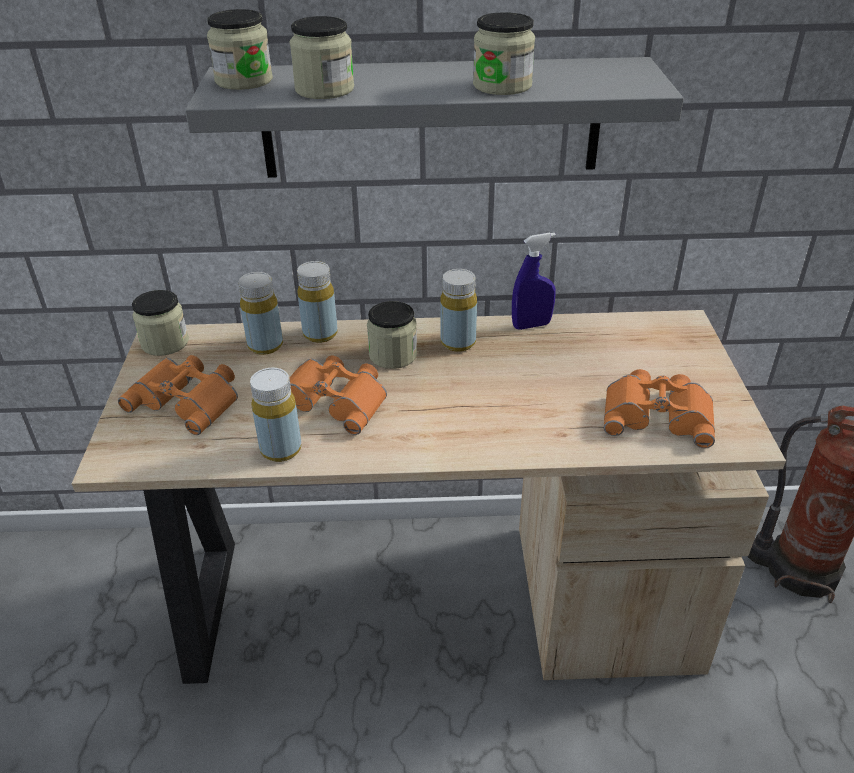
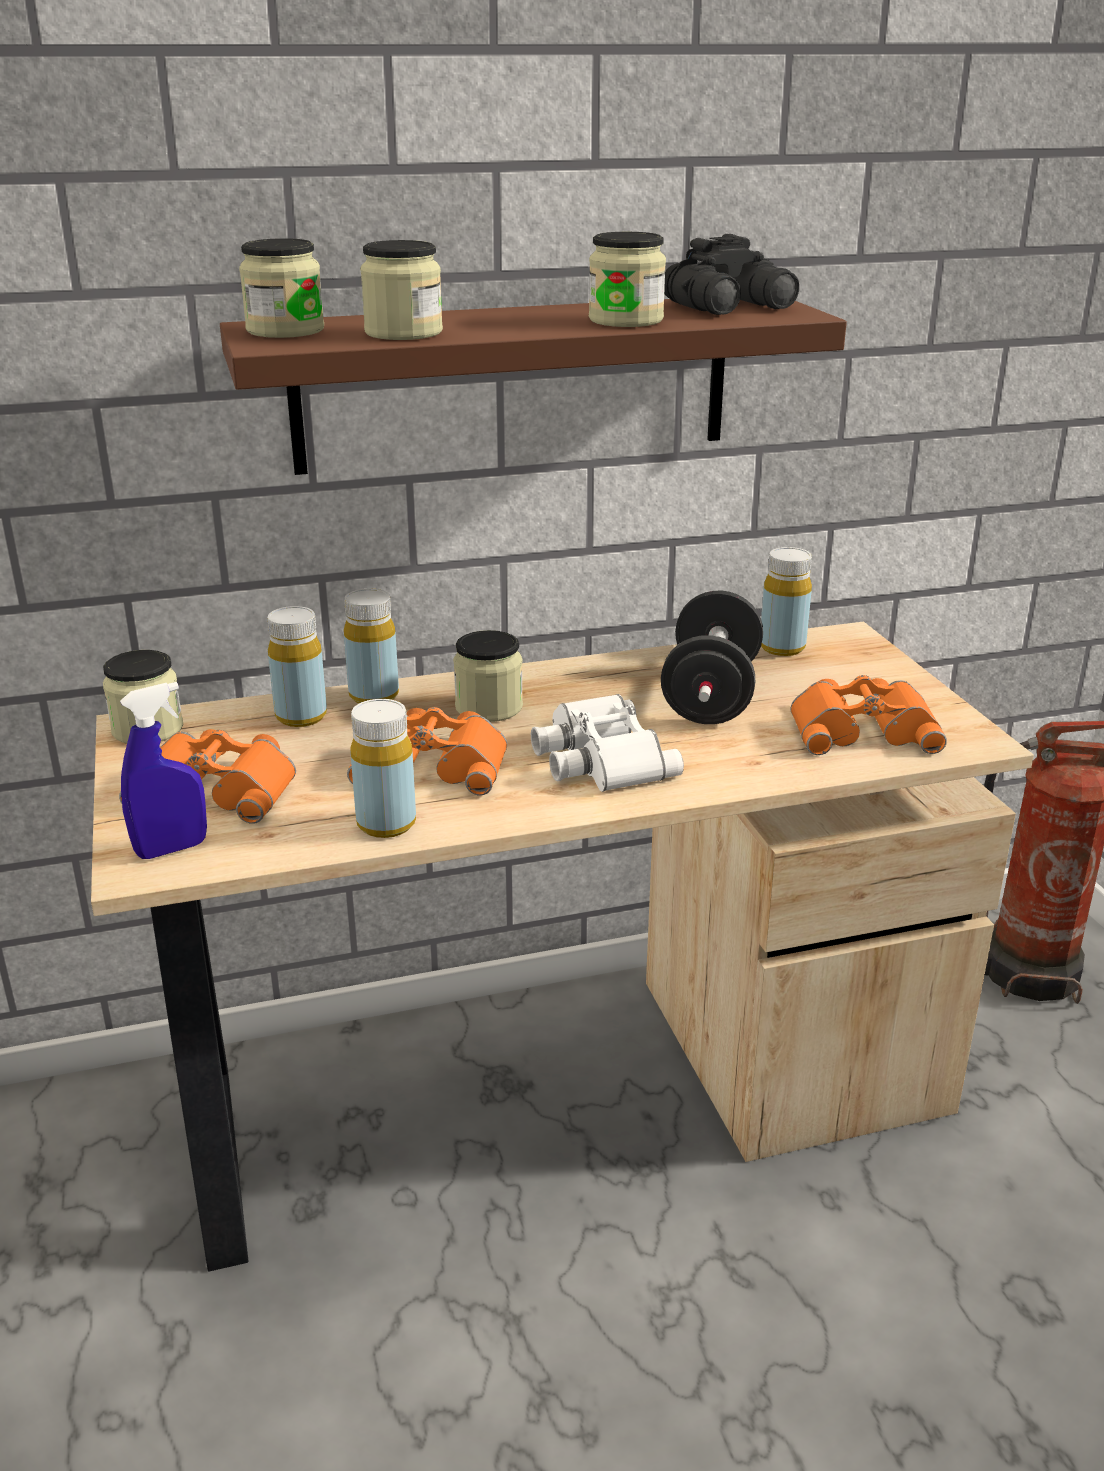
camera: 15 degrees left, 10 degrees down
grey shelf [185,57,684,178] -> brown shelf [220,299,847,475]
yellow bottle [440,269,477,352] -> yellow bottle moved to [761,547,812,656]
blue spray bottle [512,233,556,330] -> blue spray bottle moved to [120,682,207,859]
none -> white binoculars [531,694,684,792]
none -> black dumbbell [661,591,763,724]
none -> black binoculars [664,234,799,315]

